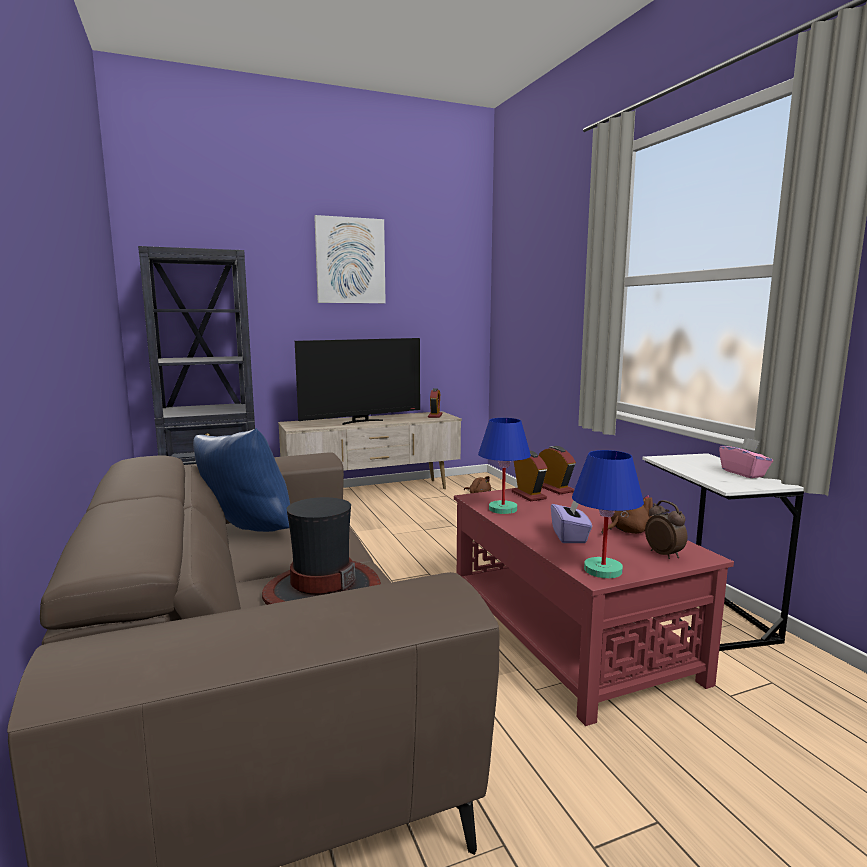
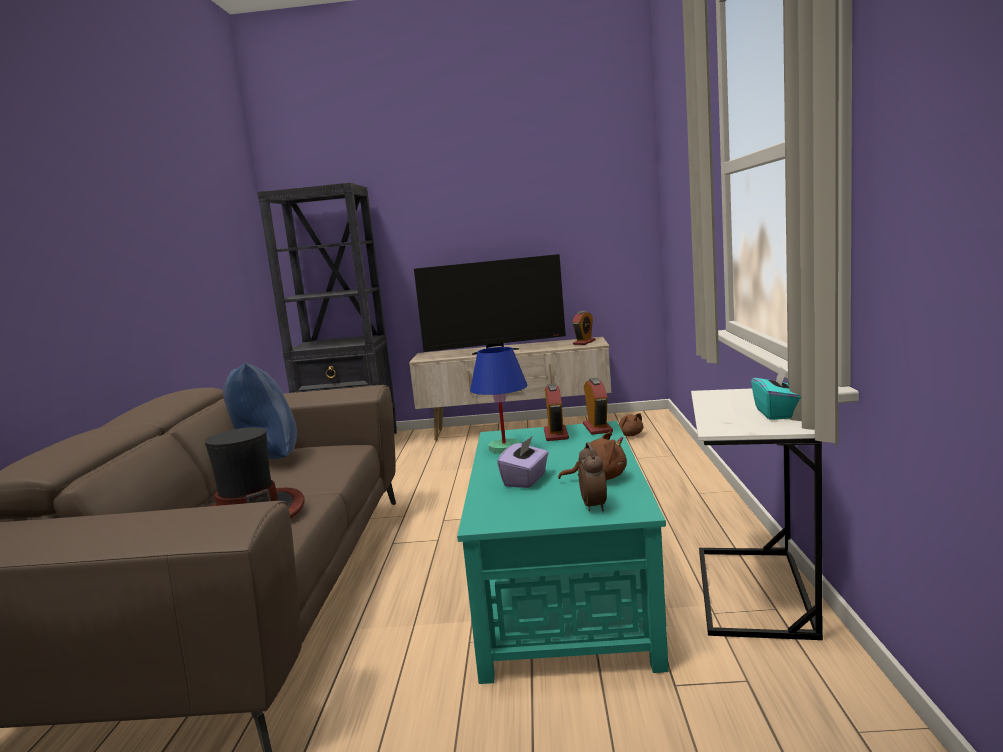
camera: 25 degrees right, 0 degrees up
picture [314,215,386,303] -> none
red coffee table [454,486,734,726] -> turquoise coffee table [457,421,669,684]
blue table lamp [572,450,644,578] -> none
pink tissue box [719,437,773,478] -> turquoise tissue box [751,367,801,420]

